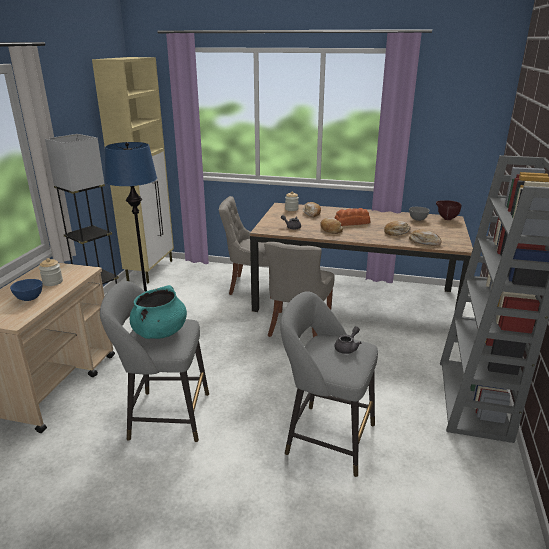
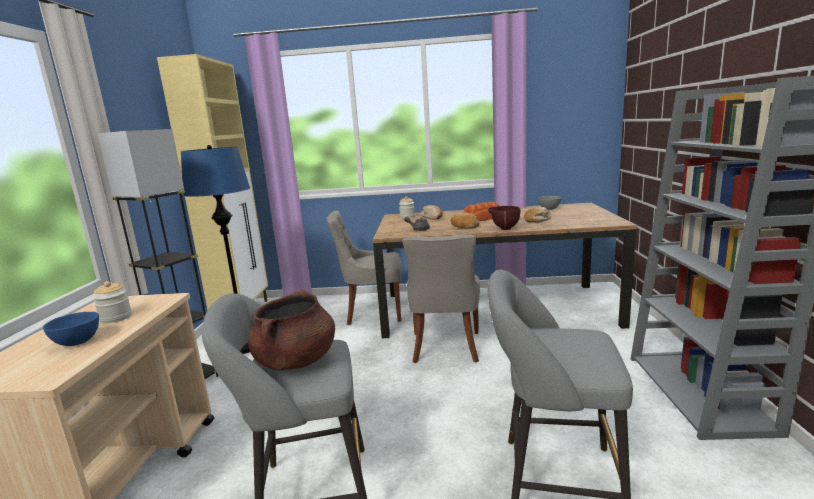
camera: 10 degrees left, 10 degrees down
turquoise cooking pot [130,285,187,339] -> brown cooking pot [248,290,335,371]
grey teapot [334,326,361,354] -> none
bread [409,229,442,245] -> none
brown bowl [436,200,461,220] -> brown bowl moved to [488,206,520,230]

